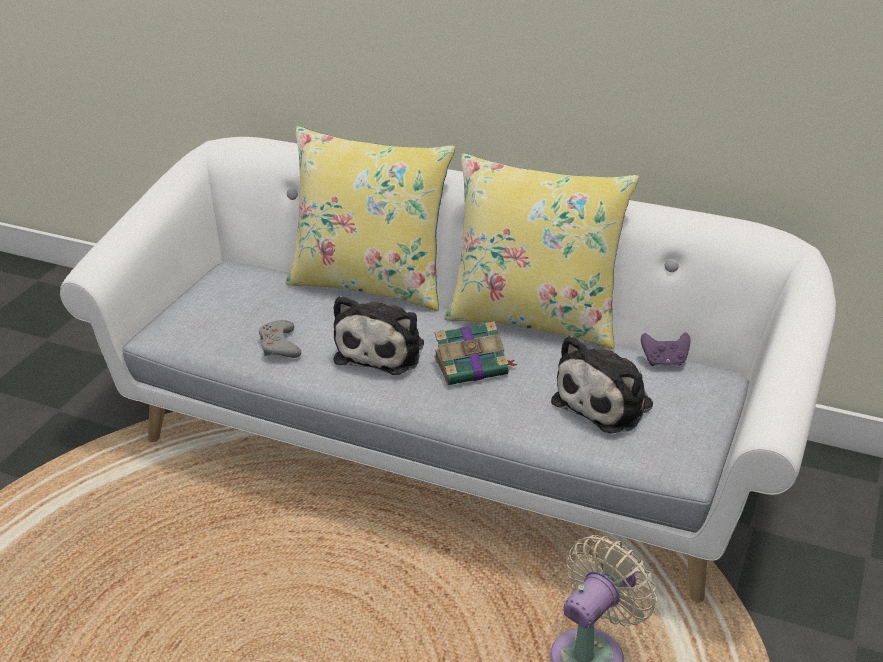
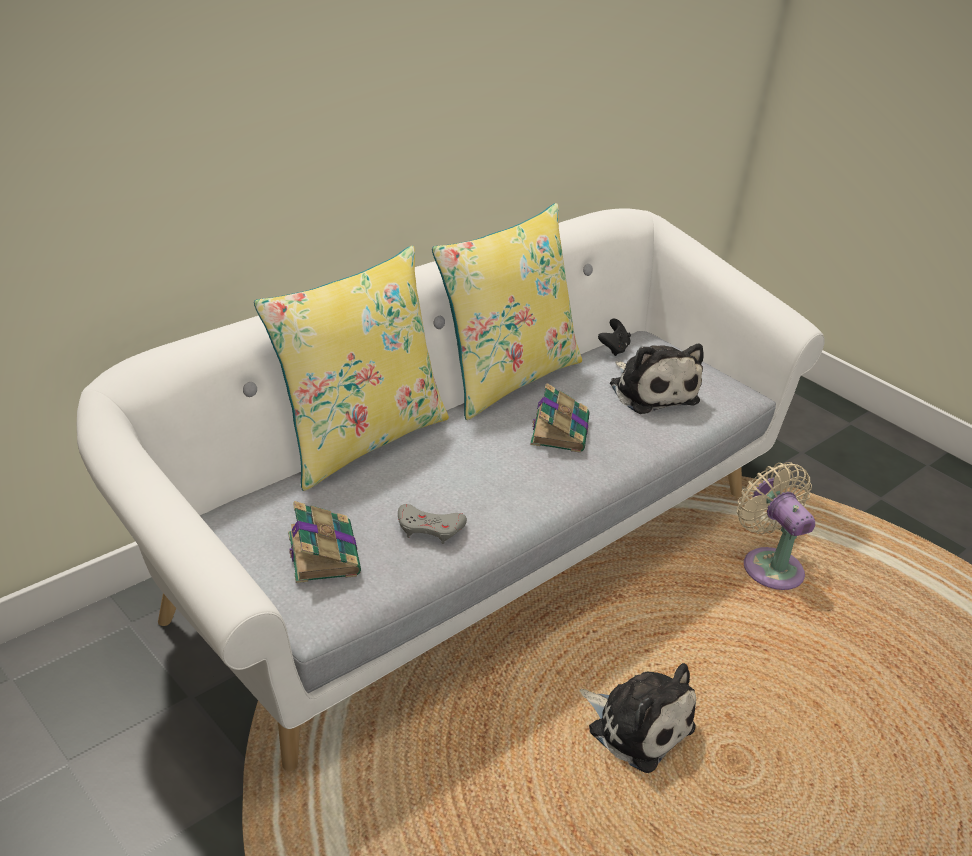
camera: 70 degrees left, 0 degrees up
plush toy [334,296,424,375] -> plush toy moved to [580,663,696,773]
purple game controller [641,333,691,366] -> black game controller [598,319,631,356]
none -> book [288,501,361,583]

